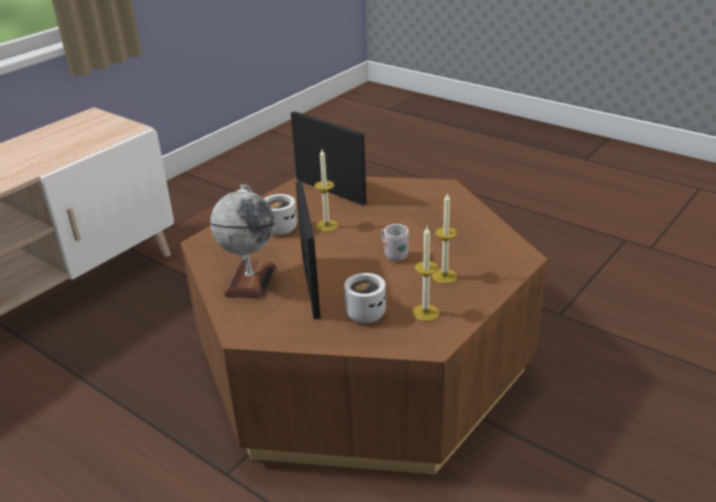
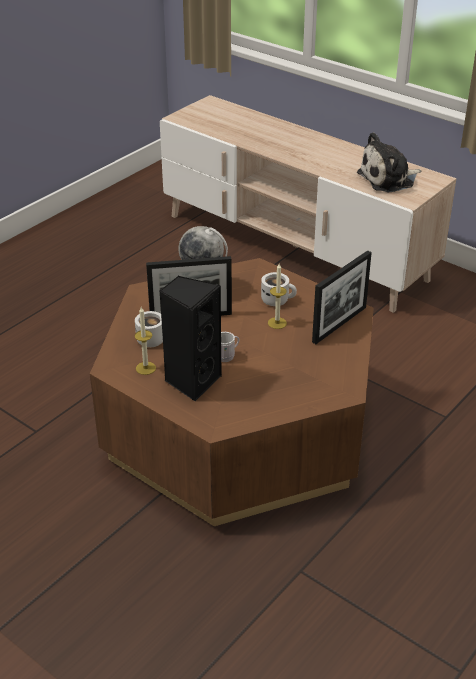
camera: 90 degrees right, 5 degrees up
candle [432,192,458,284] -> black speaker [159,276,222,402]
none -> plush toy [357,132,421,192]

